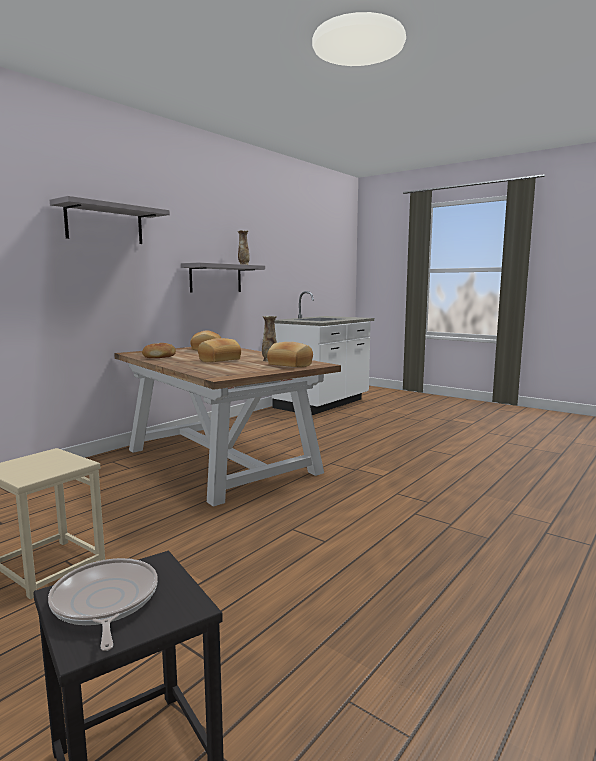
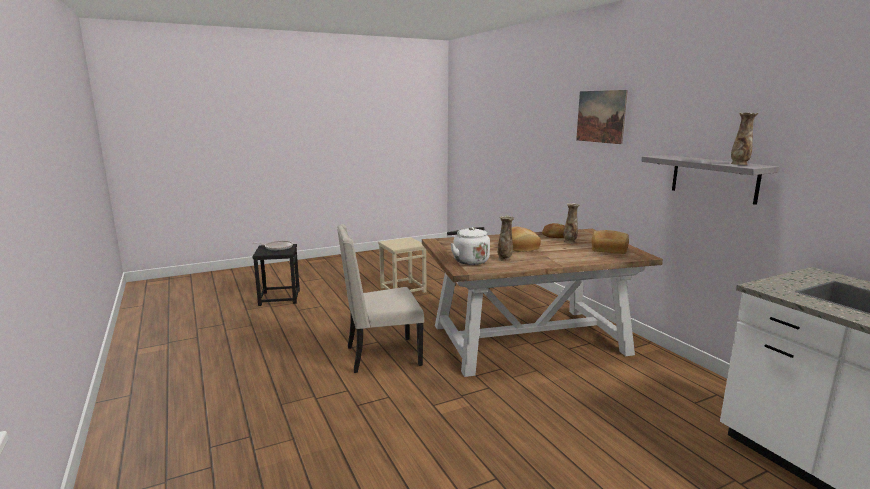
camera: 115 degrees right, 5 degrees up
grey shelf [50,196,170,244] -> picture [576,90,628,144]
bread [267,342,313,367] -> white kettle [447,227,490,265]
none -> beige chair [337,224,424,373]
none -> vase [564,203,580,244]

